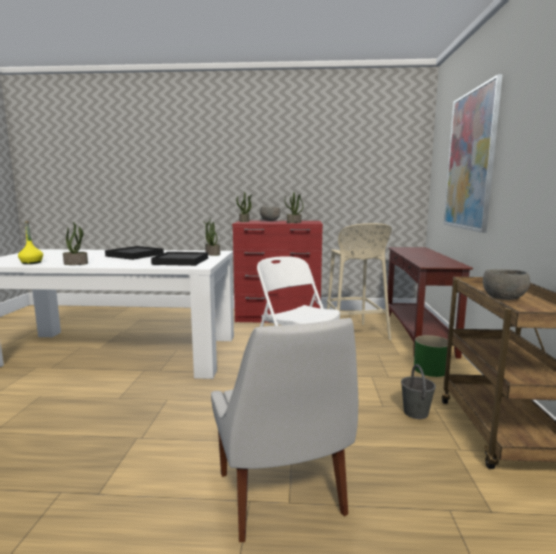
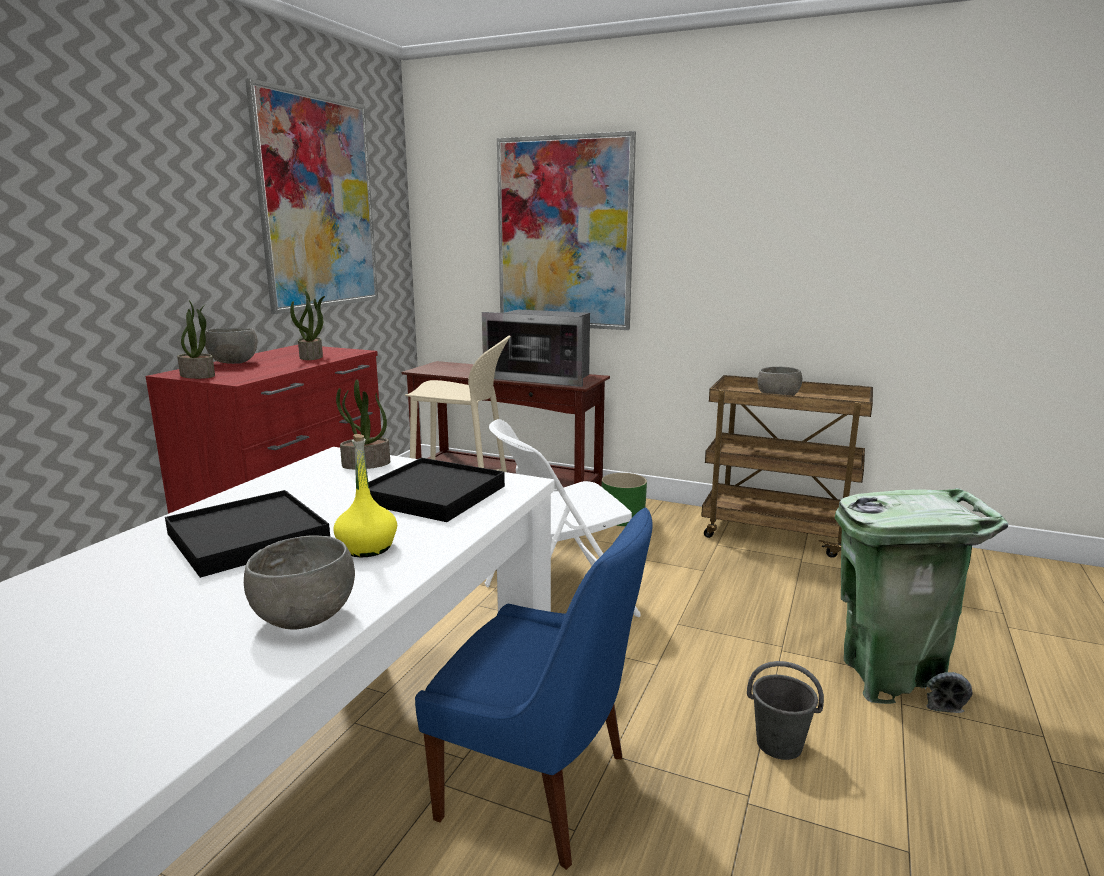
camera: 70 degrees left, 5 degrees up
yellow bottle [18,221,43,264] -> yellow bottle moved to [333,434,397,557]
potted plant [63,222,88,265] -> grey bowl [244,535,355,630]
white chair [211,318,358,542] -> green trash can [835,488,1008,713]
grey bucket [401,364,436,419] -> grey bucket moved to [747,661,824,760]
none -> picture [245,78,378,314]
none -> blue chair [415,508,653,870]
none -> microwave [482,309,590,387]

